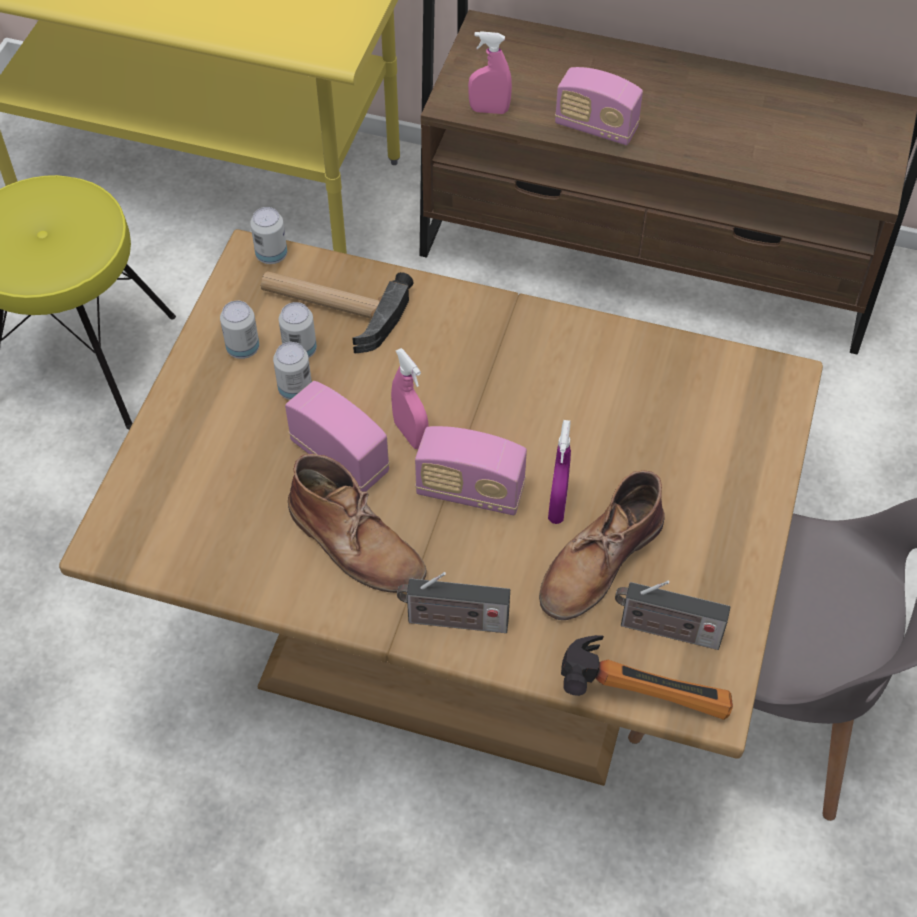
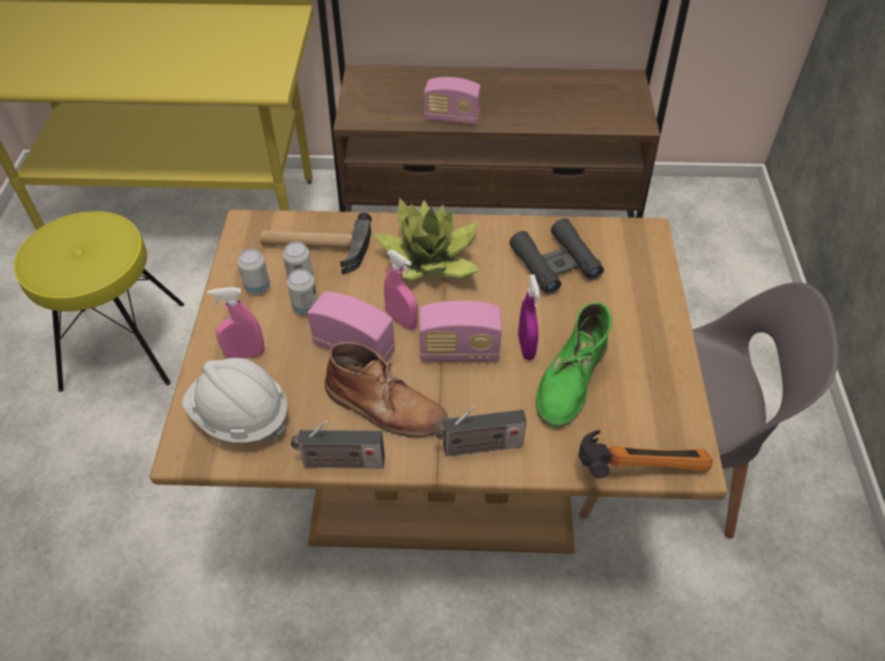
camera: 15 degrees left, 5 degrees down
can [250,207,287,264] -> none
pink spray bottle [468,31,512,114] -> pink spray bottle moved to [208,287,265,358]
brown boot [539,470,665,620] -> green boot [536,302,612,428]
radio [615,580,730,650] -> radio moved to [291,421,385,468]
none -> white hard hat [182,358,287,443]
none -> potted plant [373,198,480,281]
none -> black binoculars [509,218,604,294]

